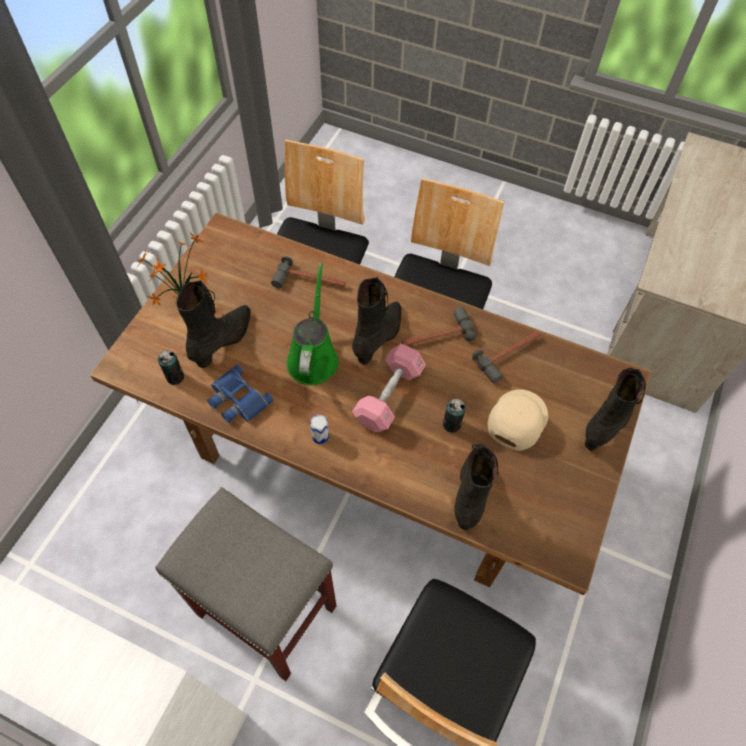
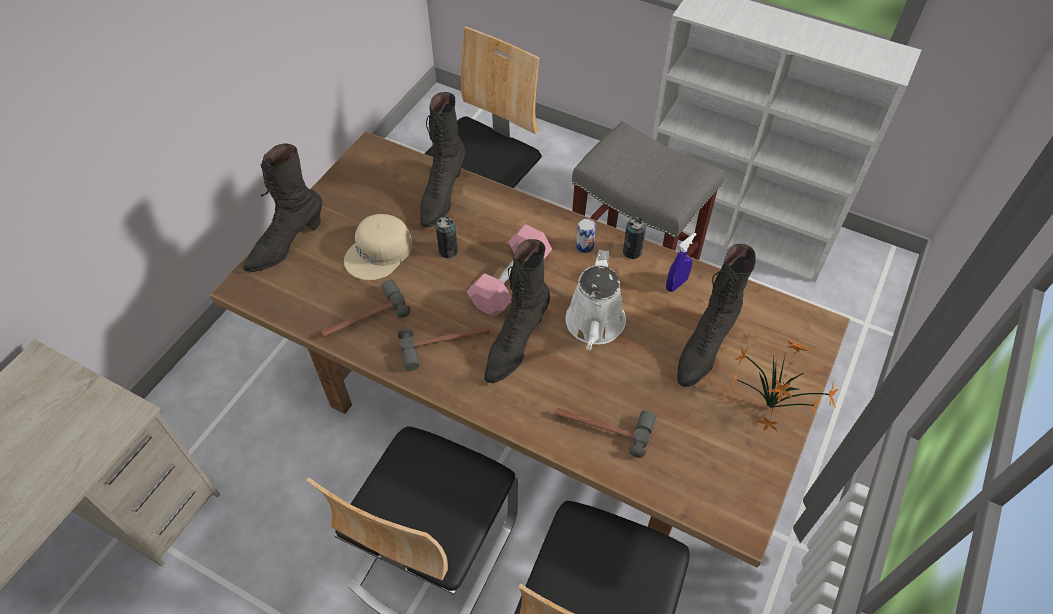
camera: 175 degrees left, 5 degrees down
can [158,350,184,385] -> can moved to [623,217,646,259]
blue binoculars [207,365,274,423] -> blue spray bottle [666,233,697,292]
green watering can [286,263,339,385] -> white watering can [565,250,626,350]

